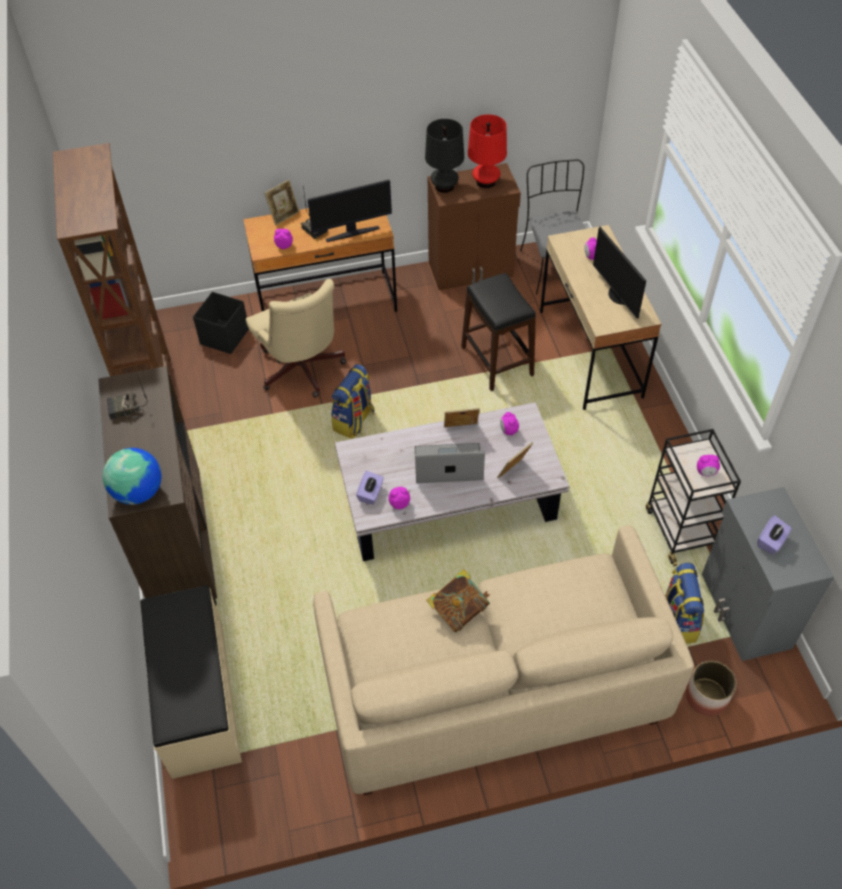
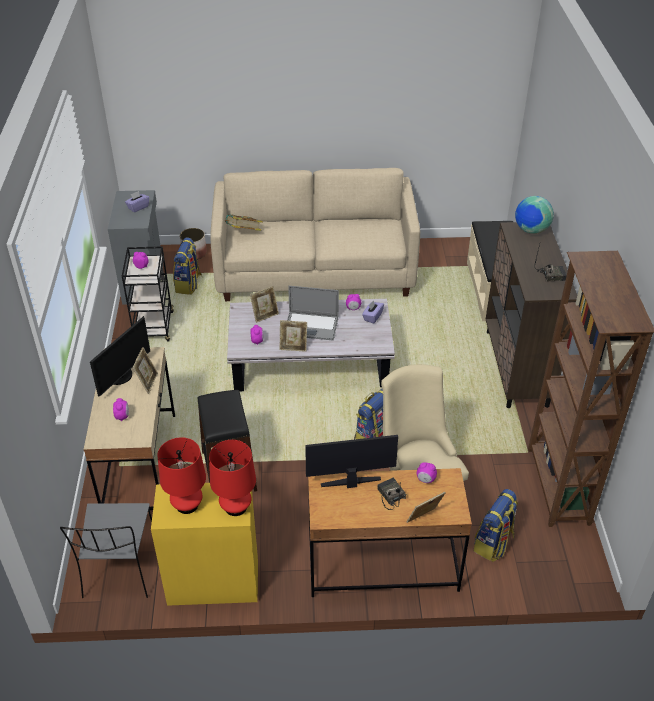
camera: 170 degrees left, 10 degrees down
black storage box [193,292,249,354] -> backpack [473,489,518,562]
black table lamp [425,119,464,193] -> red table lamp [209,440,256,516]
book [426,569,490,632] -> book moved to [225,214,263,231]
brown cabinet [428,163,521,290] -> yellow cabinet [151,483,258,606]
monitor [593,227,646,319] -> monitor turned 45 degrees clockwise [90,316,150,396]
none -> picture frame [132,347,158,394]

